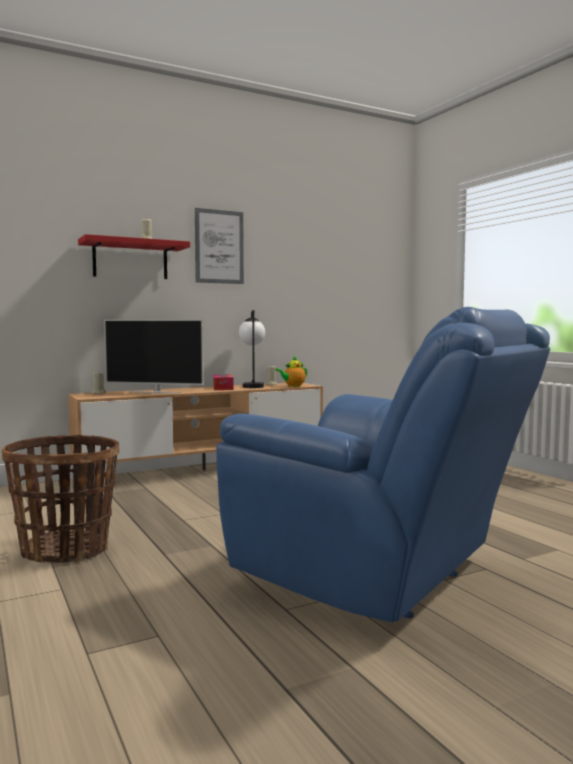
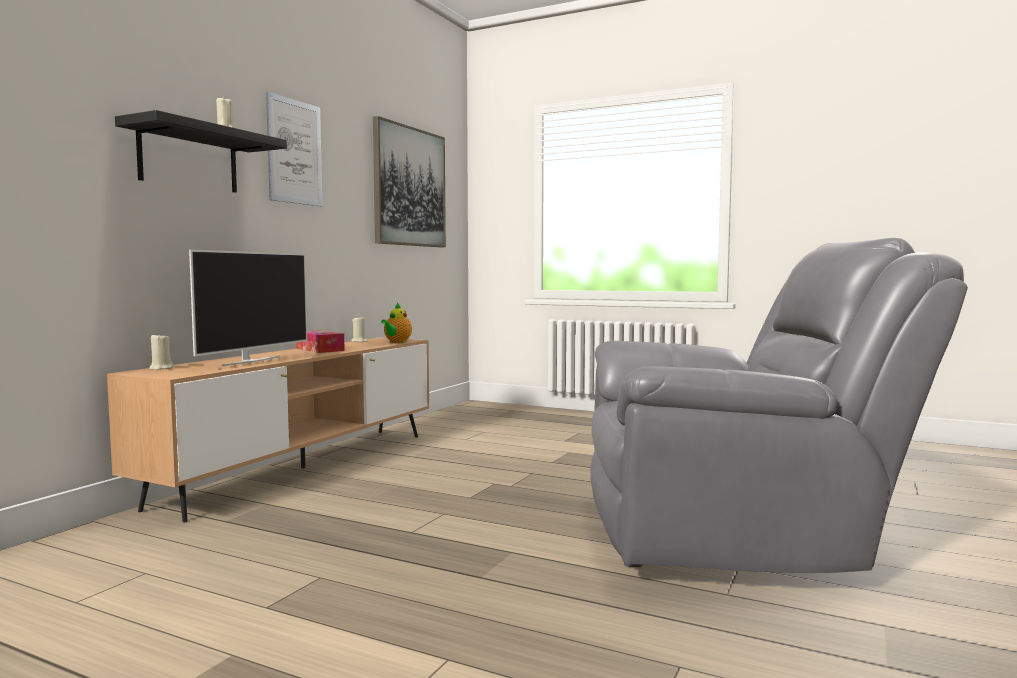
camera: 35 degrees left, 0 degrees up
basket [2,435,119,563] -> none
red shelf [78,234,190,279] -> black shelf [115,110,287,193]
television [104,319,204,393] -> television turned 45 degrees counterclockwise [189,249,307,366]
blue armchair [216,307,550,622] -> grey armchair [590,237,968,573]
table lamp [239,310,265,388] -> none
none -> picture [373,116,446,247]

